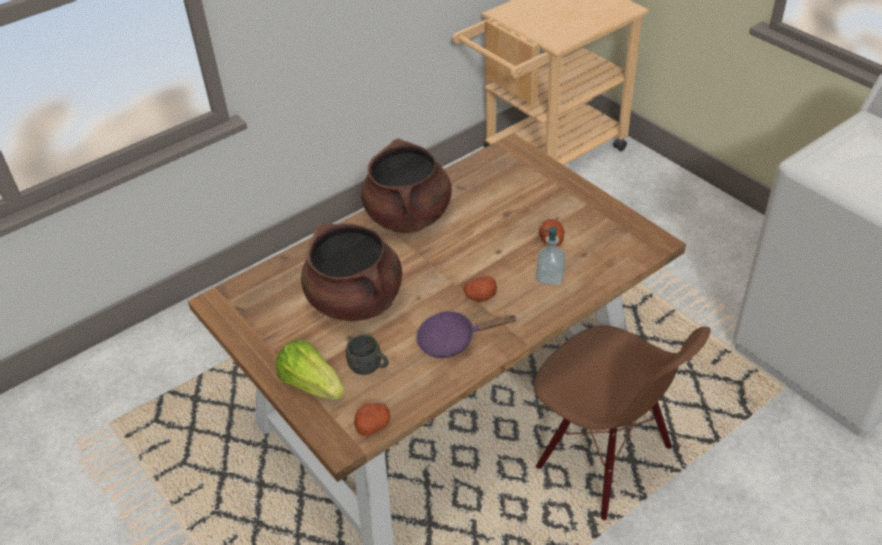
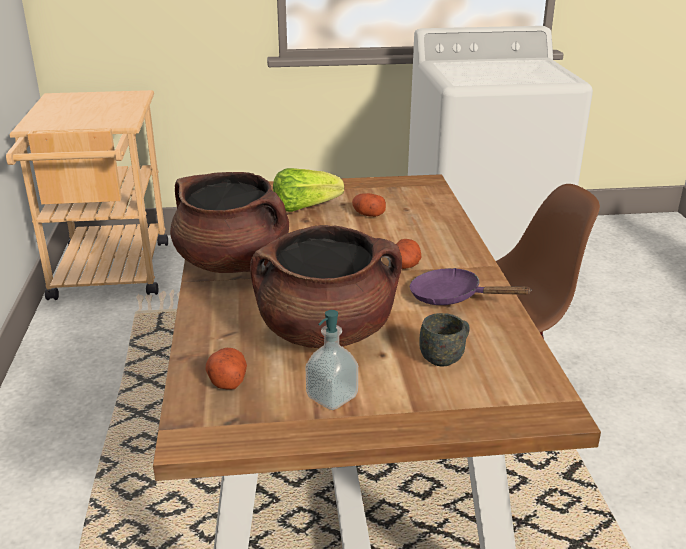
camera: 60 degrees left, 15 degrees down
lettuce [276,340,345,400] -> lettuce moved to [273,168,344,212]
potato [354,403,391,436] -> potato moved to [205,348,247,390]
purple frying pan [416,312,517,358] -> purple frying pan turned 90 degrees clockwise [410,268,532,305]
soap dispenser [536,227,566,285] -> soap dispenser moved to [305,310,358,410]

